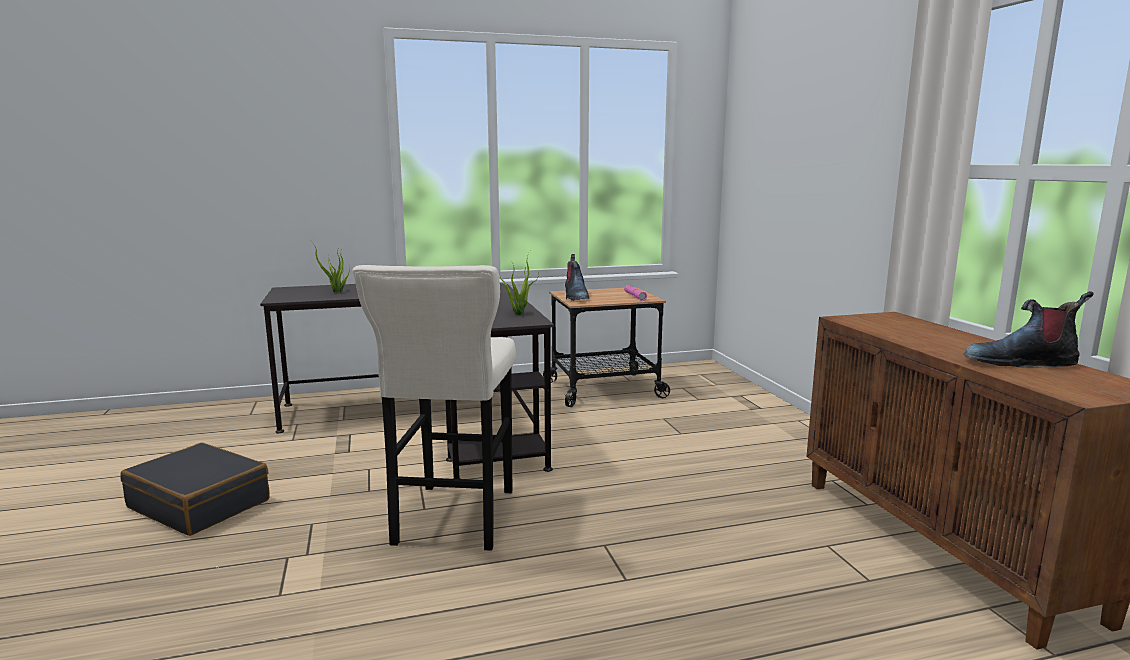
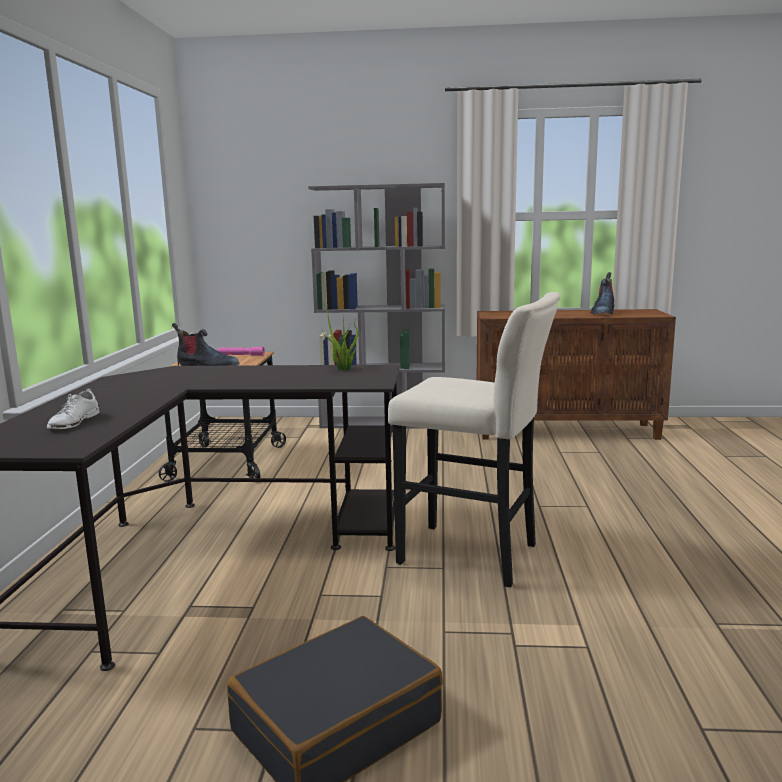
camera: 70 degrees left, 0 degrees up
potted plant [314,245,350,293] -> white shoe [47,389,100,429]
none -> grey bookcase [308,183,445,428]

